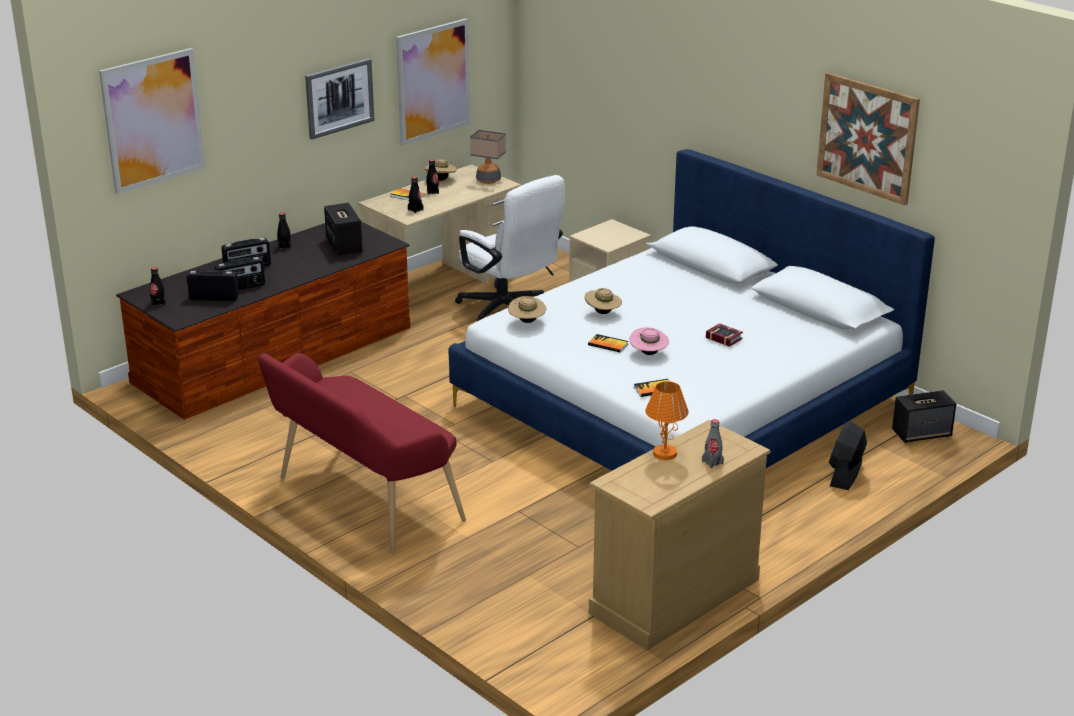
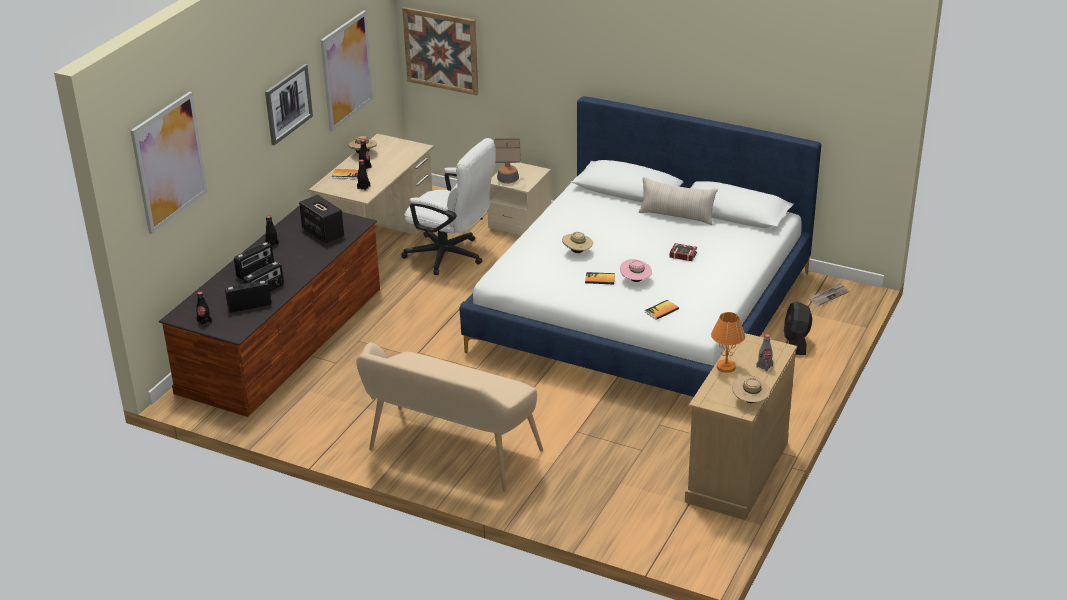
camera: 20 degrees left, 5 degrees up
red bench [258,353,466,553] -> beige bench [356,343,543,492]
table lamp [470,130,506,184] -> table lamp moved to [494,139,520,184]
beige hat [508,296,546,323] -> beige hat moved to [733,376,770,403]
picture [816,72,920,205] -> picture moved to [402,7,478,95]
speaker [892,390,956,443] -> newspaper [810,283,849,306]
none -> beige pillow [639,177,718,225]

